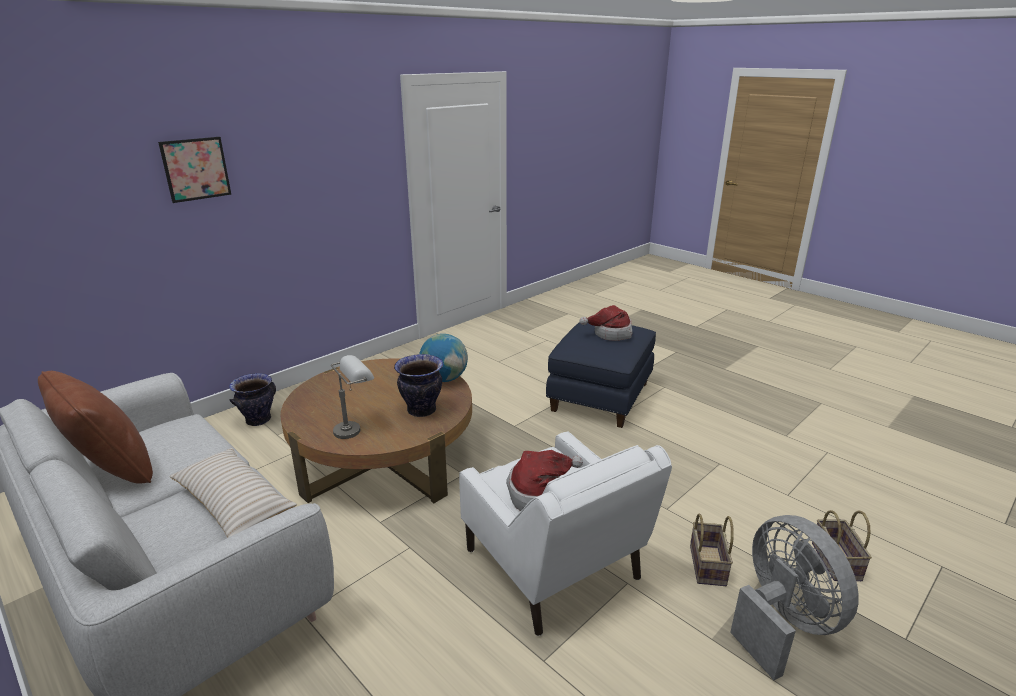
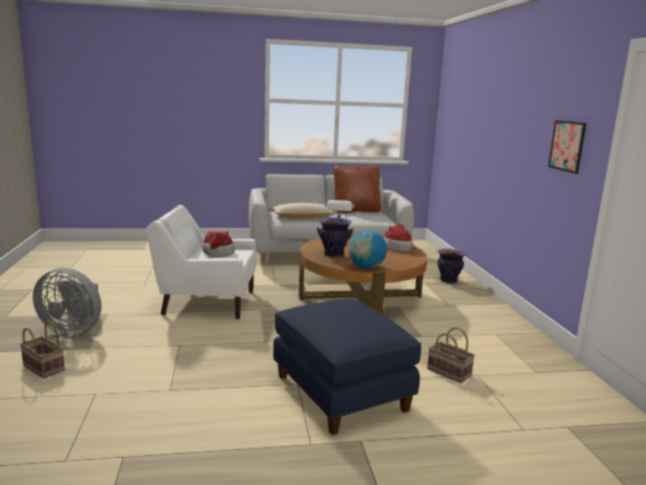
camera: 125 degrees right, 10 degrees down
picture [158,137,231,203] -> picture moved to [548,120,586,174]
hat [579,305,633,341] -> hat moved to [383,224,413,252]
basket [690,514,734,586] -> basket moved to [427,327,475,383]

